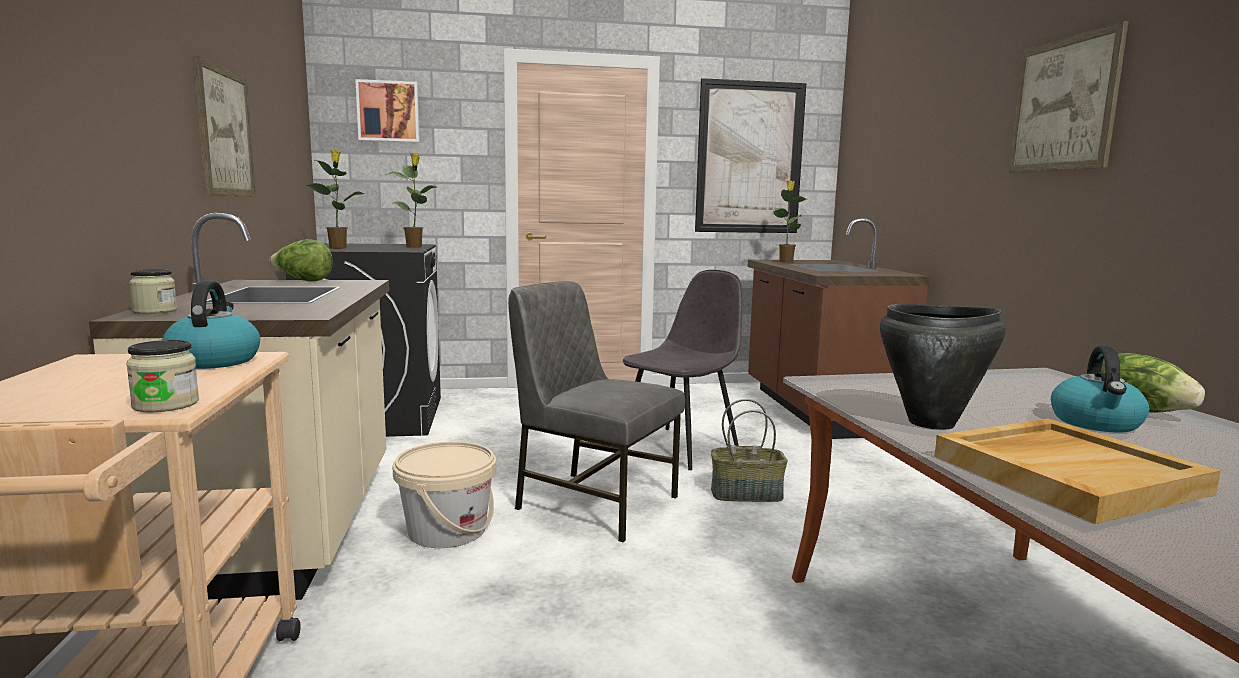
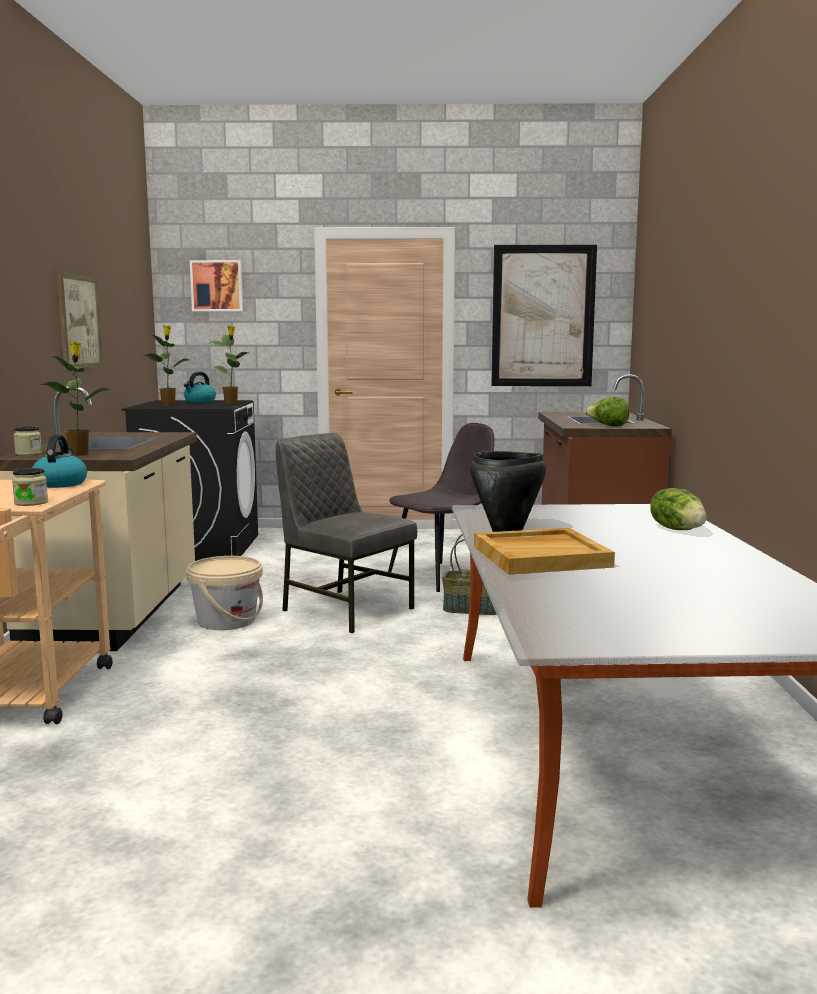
camera: 10 degrees right, 0 degrees up
lettuce [269,239,333,282] -> lettuce moved to [585,397,630,427]
potted plant [773,180,806,263] -> potted plant moved to [38,341,112,456]
picture [1008,21,1128,173] -> none
kettle [1051,346,1149,432] -> kettle moved to [184,372,216,403]

